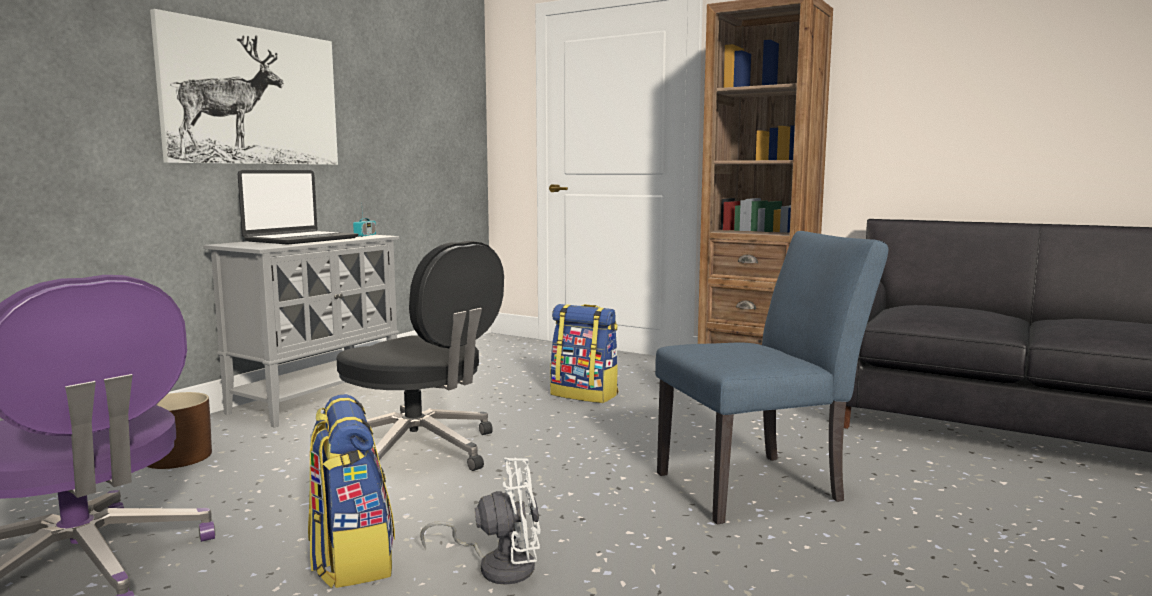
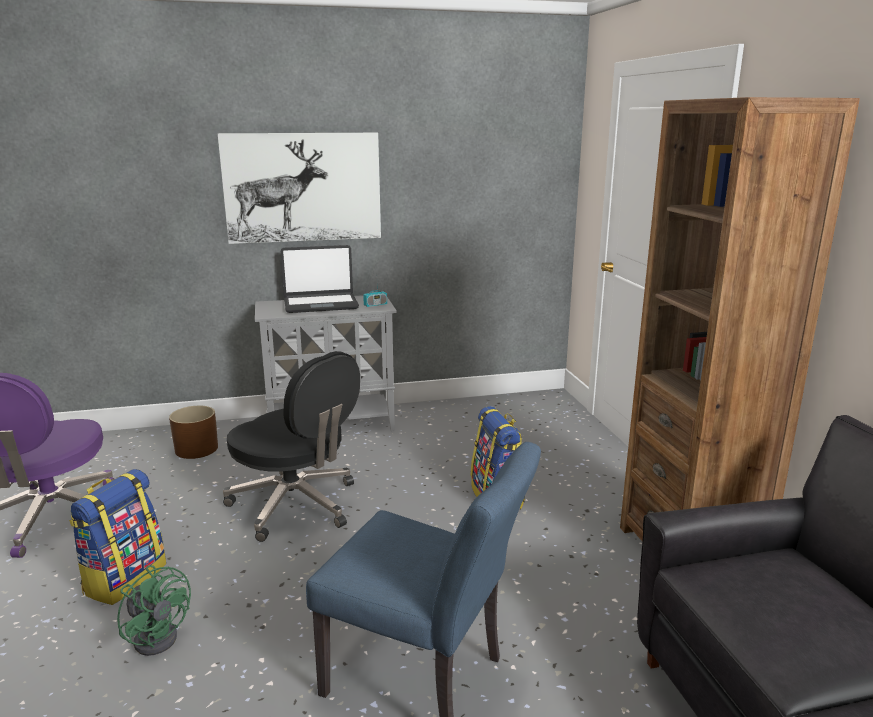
camera: 45 degrees right, 10 degrees up
black office chair [337,241,504,472] -> black office chair turned 45 degrees counterclockwise [223,351,360,542]
white fan [420,457,541,585] -> green fan [117,565,191,656]

